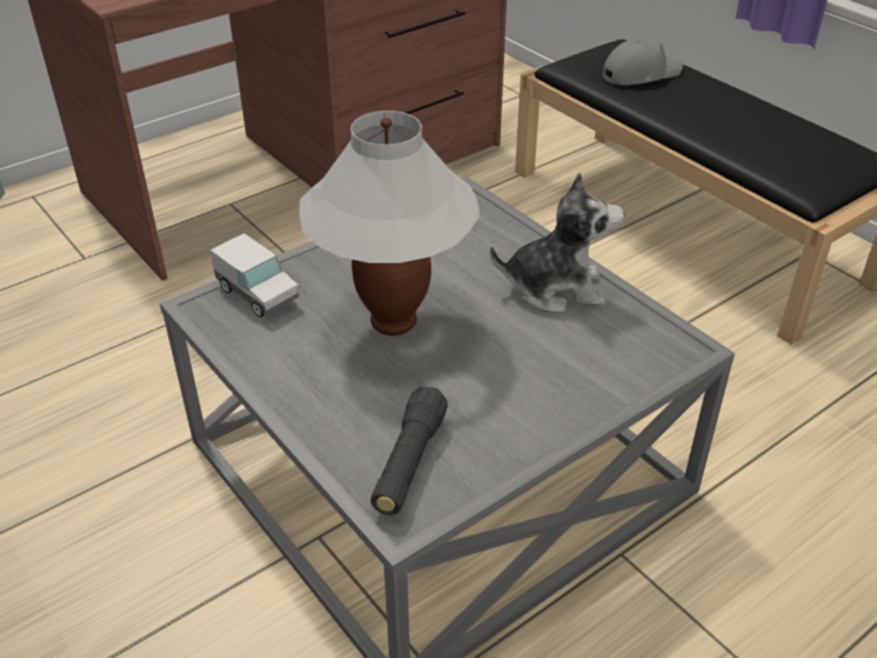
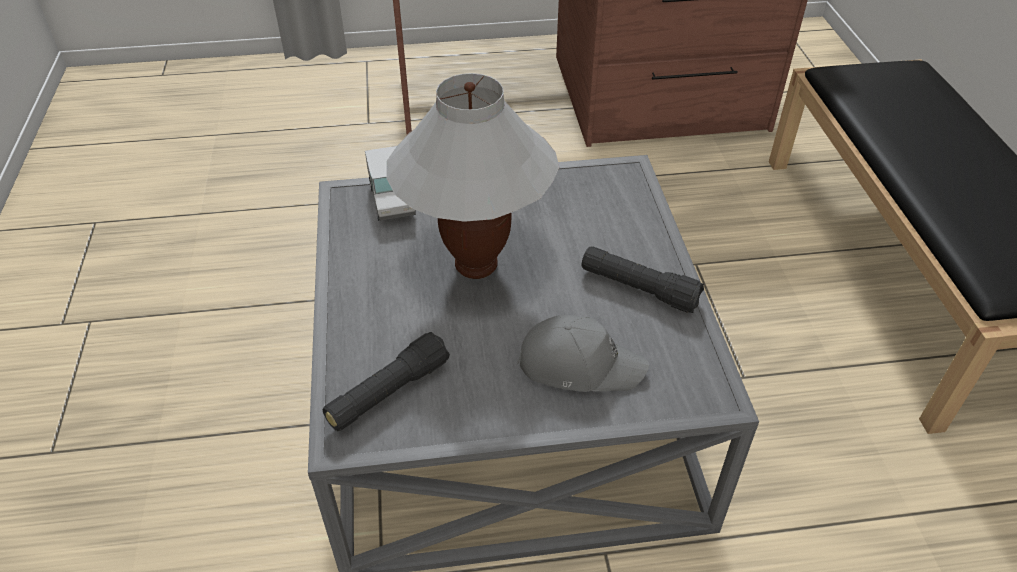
camera: 30 degrees right, 5 degrees up
plush toy [490,172,625,313] -> black flashlight [582,247,704,313]
grey cap [603,38,683,85] -> grey cap moved to [518,315,649,392]

